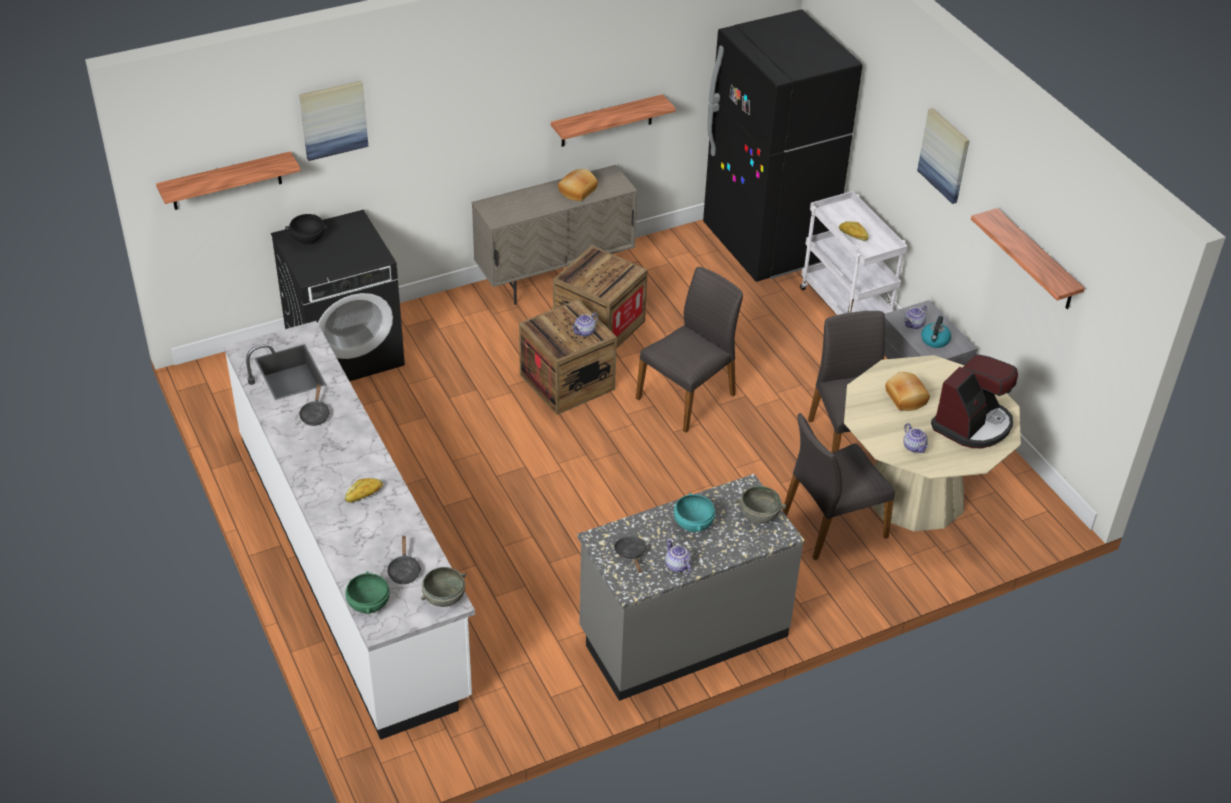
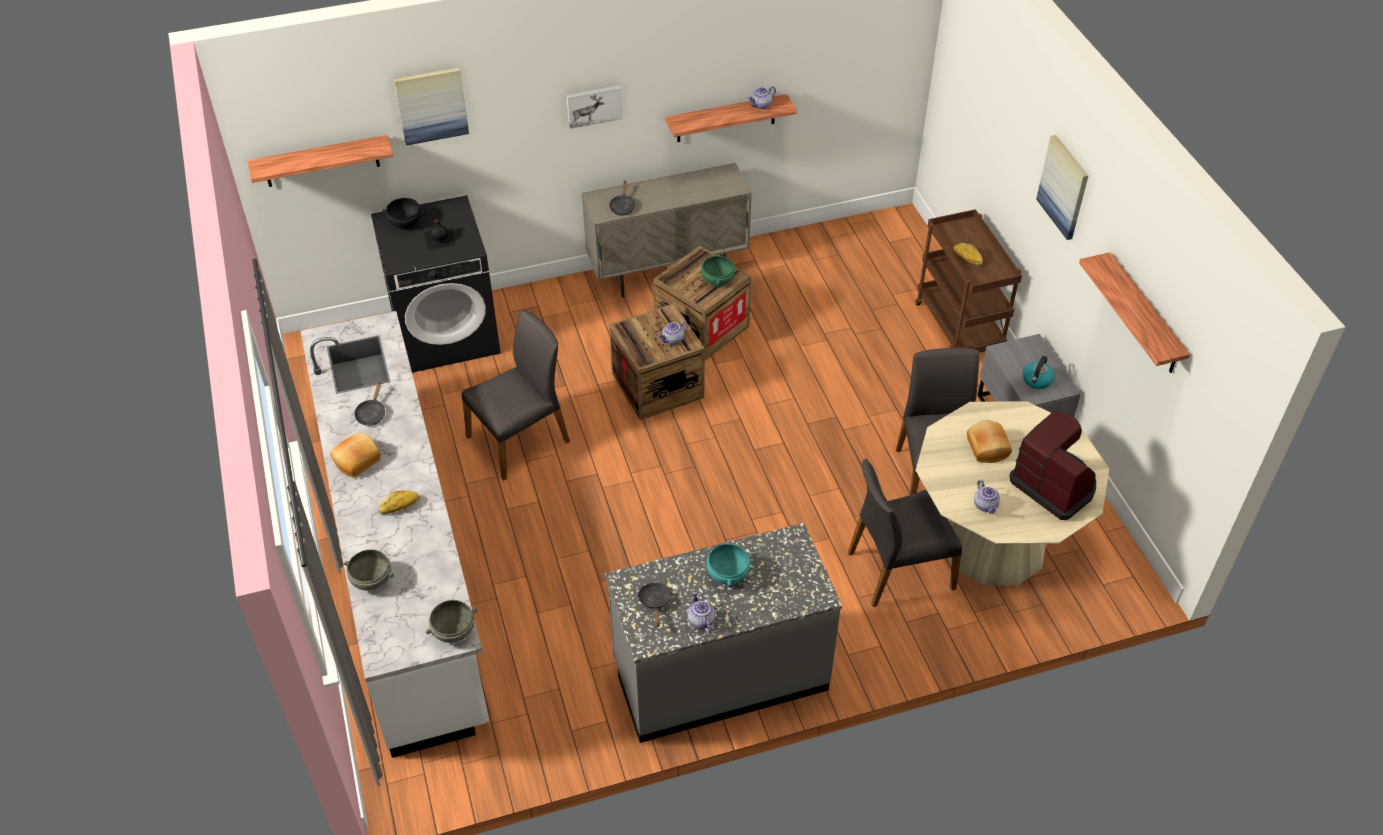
camera: 10 degrees right, 5 degrees up
green bowl [345,572,390,614] -> green bowl moved to [701,255,735,287]
black frying pan [387,535,421,584] -> black frying pan moved to [609,181,636,216]
bread [558,169,598,201] -> bread moved to [330,433,381,478]
grey chair [636,267,743,433] -> grey chair moved to [462,310,570,481]
black fridge [703,10,862,282] -> none
grey bowl [736,486,786,524] -> grey bowl moved to [344,549,394,591]
white cart [800,191,908,315] -> brown cart [916,209,1022,353]
teapot [904,305,927,329] -> teapot moved to [748,86,776,109]
coffee machine [931,354,1018,449] -> coffee machine turned 90 degrees counterclockwise [1010,410,1096,520]
none -> black bottle [424,219,456,250]
none -> picture [566,85,622,129]

